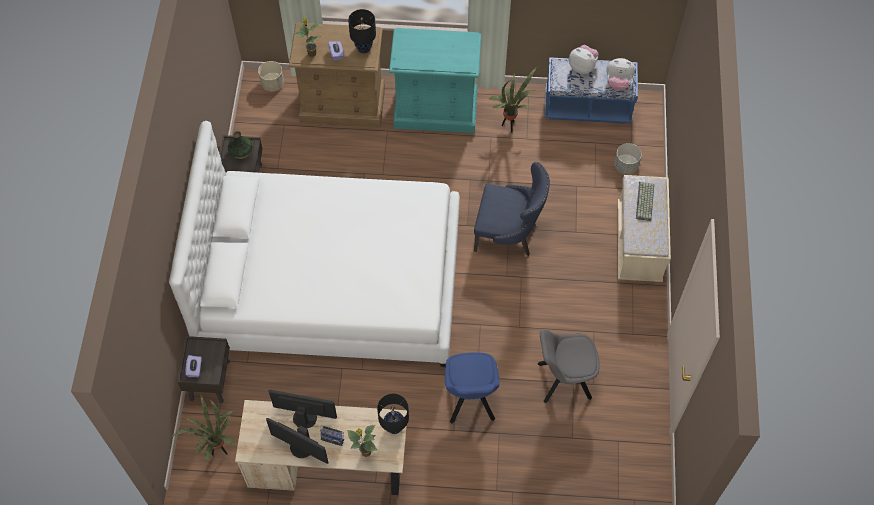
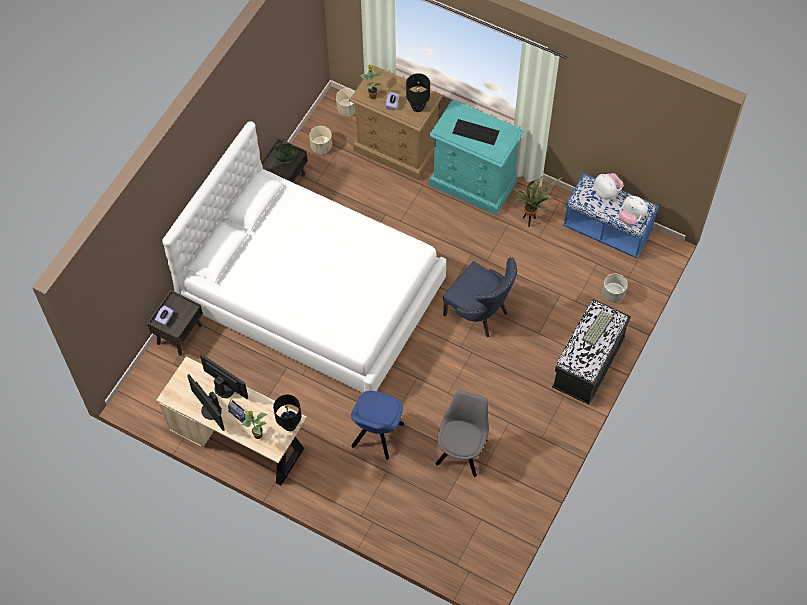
camera: 25 degrees right, 0 degrees up
potted plant [171,396,235,460] -> none
grey chair [538,329,600,403] -> grey chair turned 90 degrees clockwise [435,390,489,477]
beige bench [618,175,671,282] -> black bench [552,299,631,405]
none -> beige planter [309,126,332,154]
none -> keyboard [452,119,500,145]

